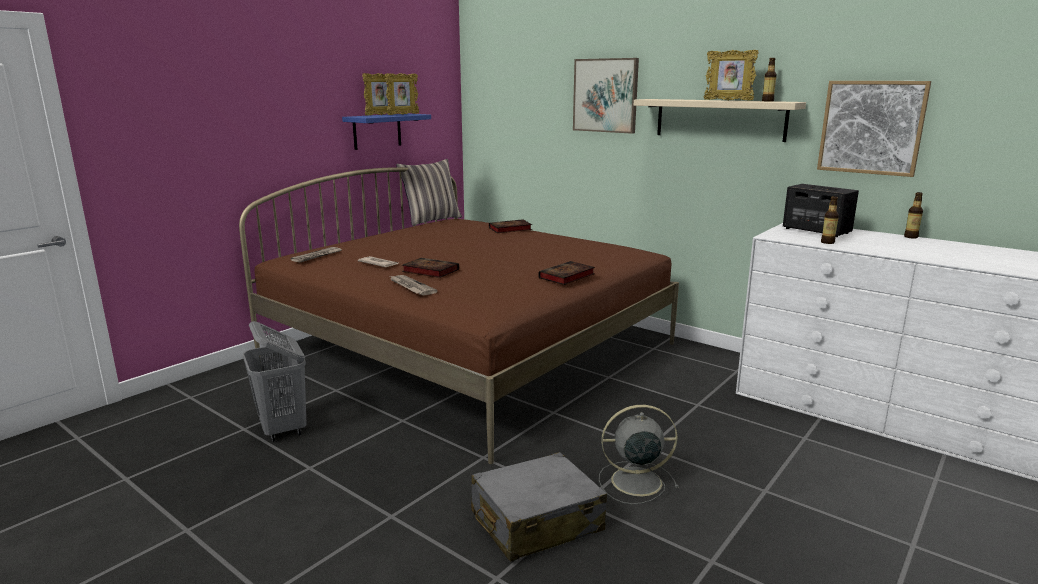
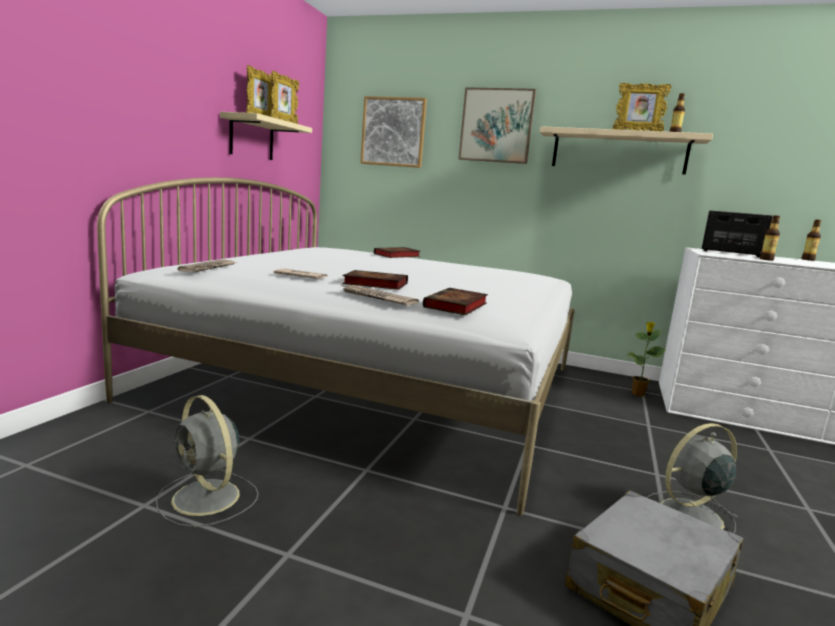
camera: 20 degrees left, 5 degrees down
brown bed [239,167,679,464] -> white bed [97,177,575,515]
grey laundry basket [242,321,307,442] -> grey fan [156,395,259,527]
blue shelf [342,114,431,150] -> beige shelf [220,112,312,160]
pillow [396,159,462,226] -> none
book [538,261,595,285] -> book moved to [423,288,488,315]
picture [817,81,931,177] -> picture moved to [360,96,427,168]
none -> potted plant [627,322,665,396]

